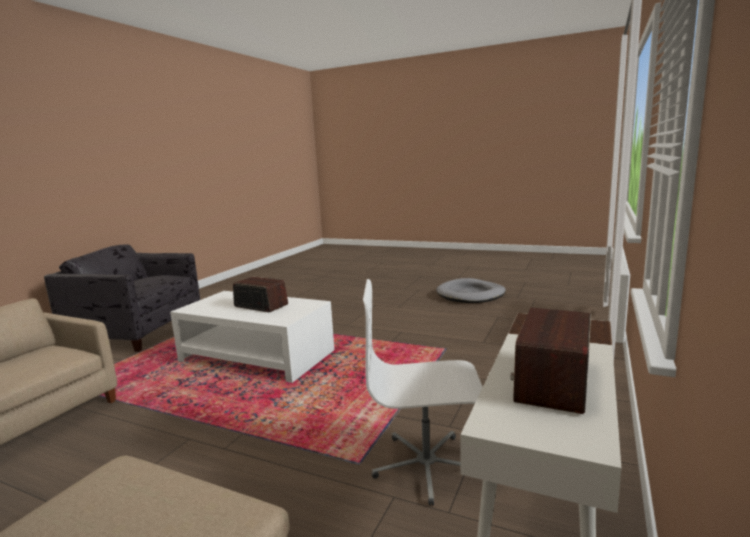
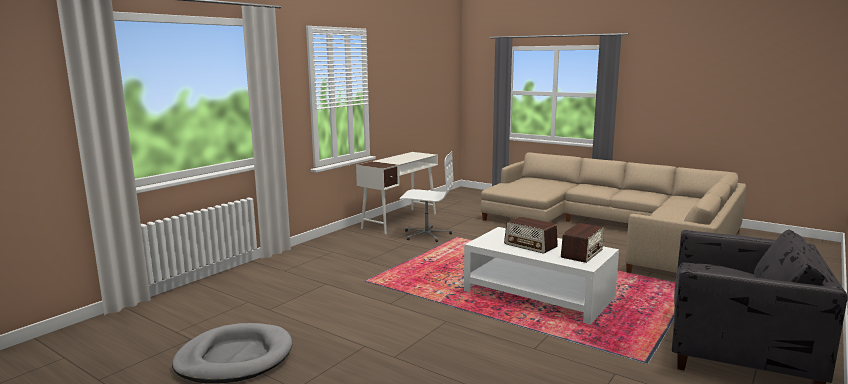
camera: 170 degrees left, 0 degrees up
radio [510,308,591,414] -> radio moved to [561,223,604,263]

